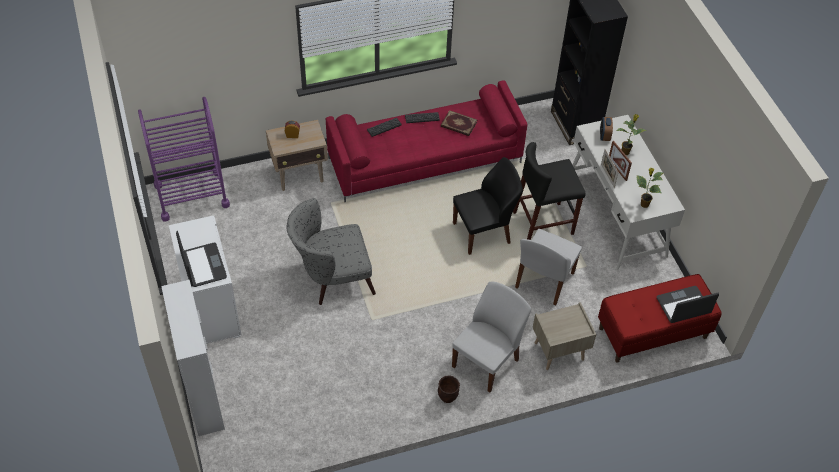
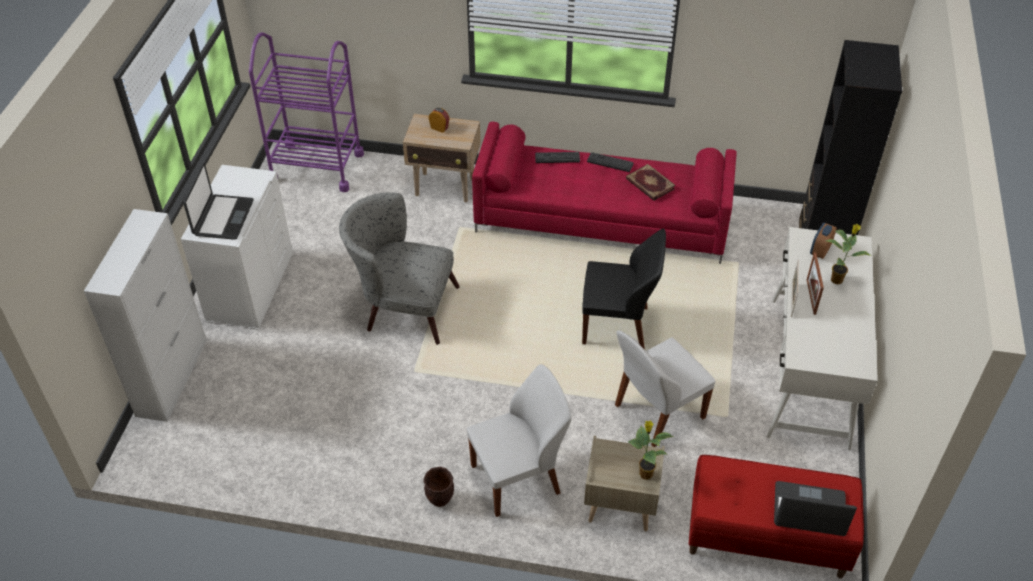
camera: 30 degrees right, 5 degrees down
black stool [513,142,586,240] -> none
potted plant [636,168,663,208] -> potted plant moved to [628,421,673,480]

